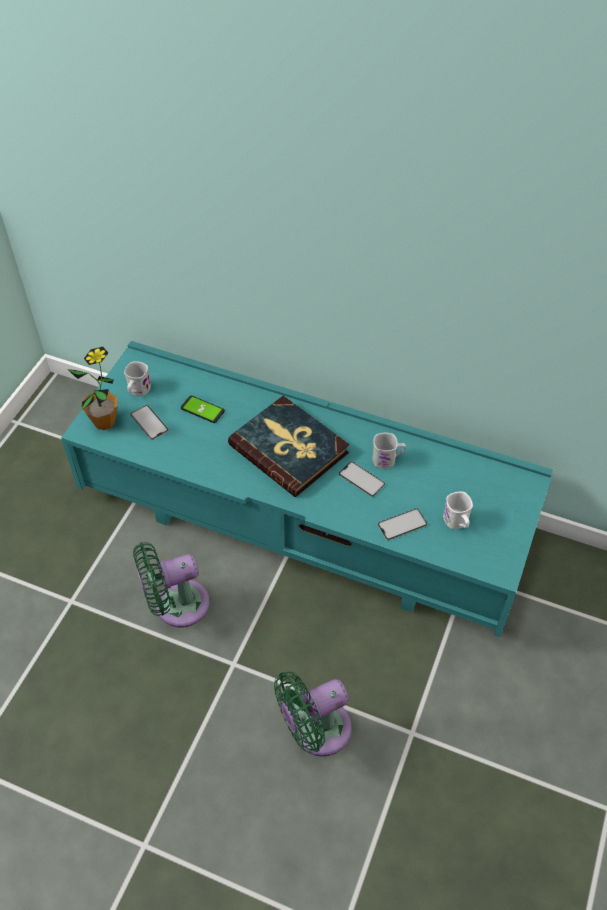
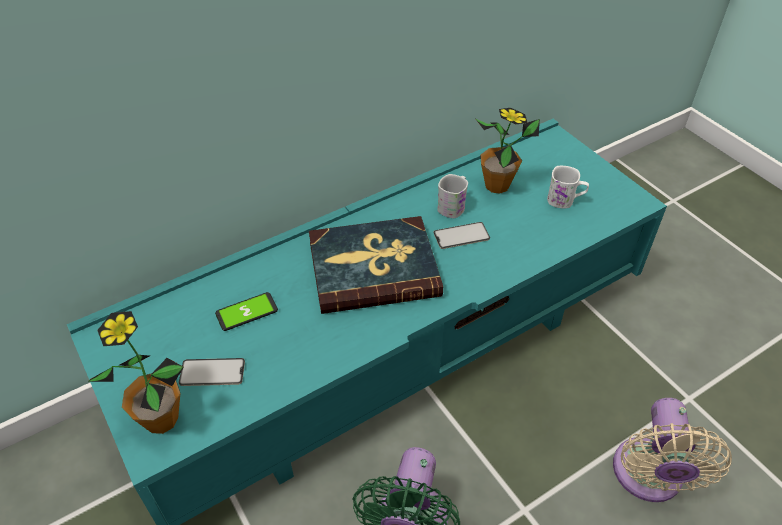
camera: 55 degrees left, 5 degrees down
white mug [124,361,151,396] -> none
green fan [274,672,351,757] -> beige fan [613,398,732,502]
phone [378,508,427,540] -> none
none -> potted plant [476,108,540,194]

